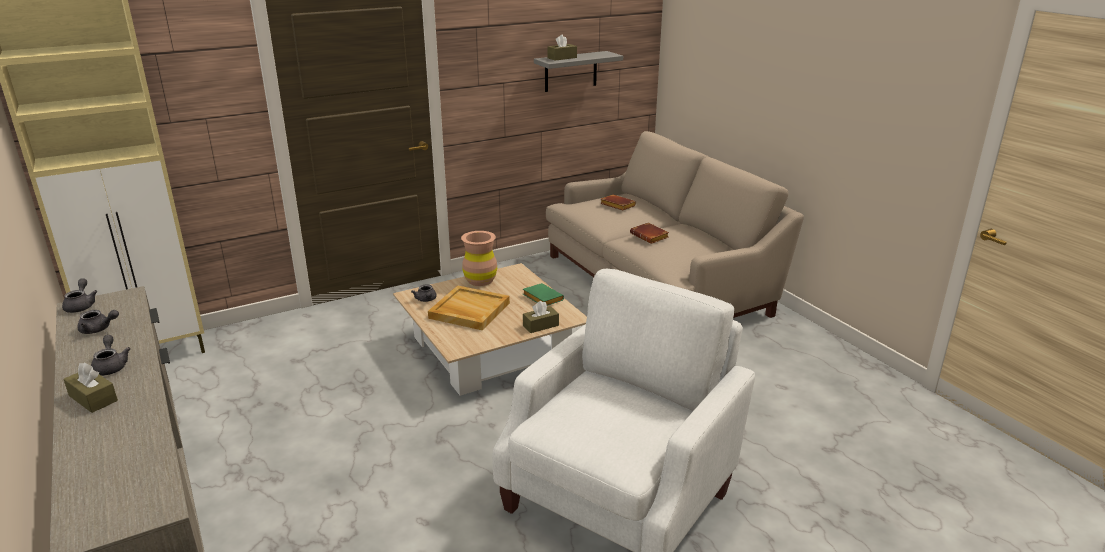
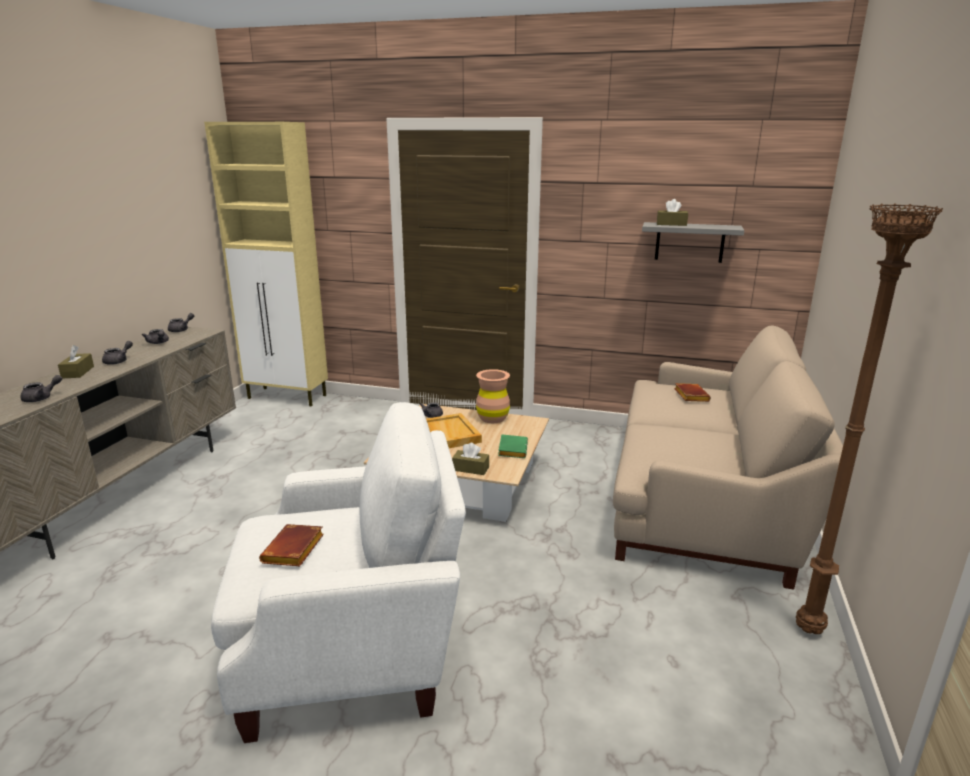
camera: 45 degrees right, 5 degrees down
brown book [630,222,669,244] -> brown book moved to [259,524,324,566]
none -> grey teapot [20,375,62,402]
none -> brown floor lamp [796,203,943,634]

